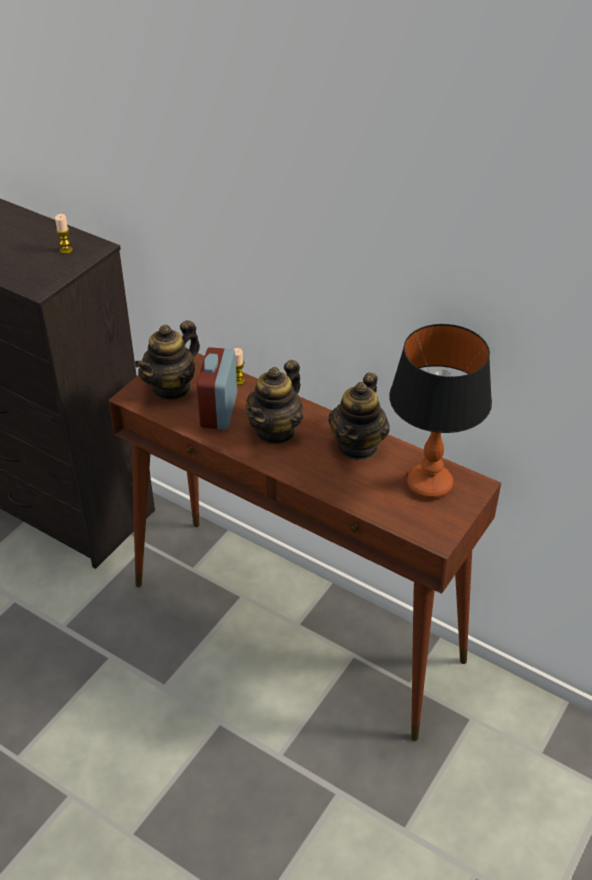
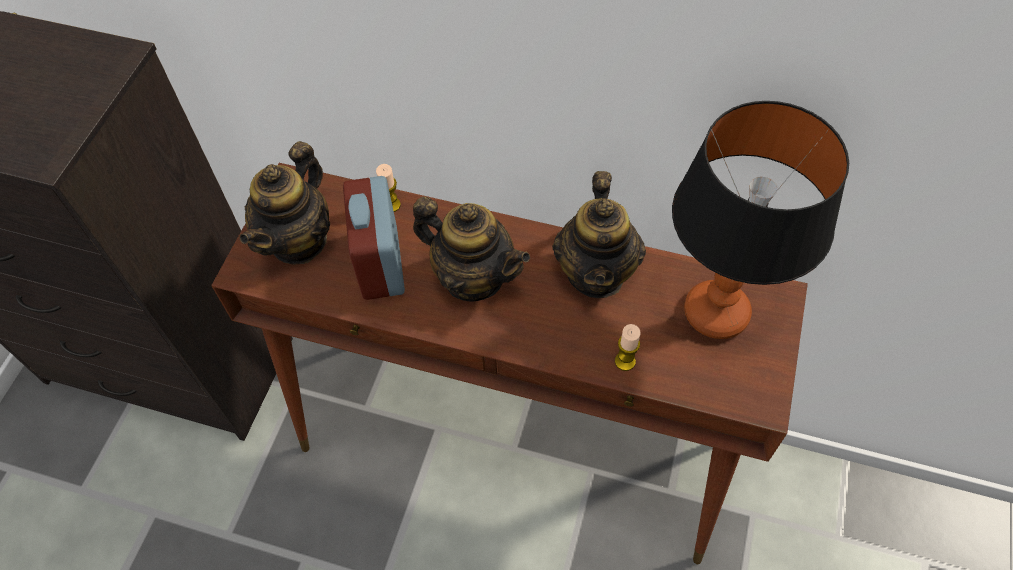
camera: 15 degrees left, 15 degrees up
candle [55,214,73,254] -> candle moved to [615,324,641,371]
teapot [246,360,303,445] -> teapot turned 75 degrees counterclockwise [413,196,530,302]

